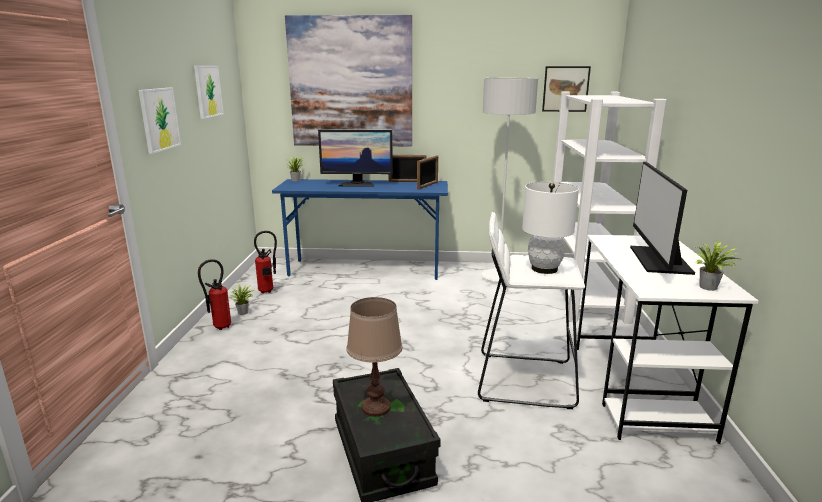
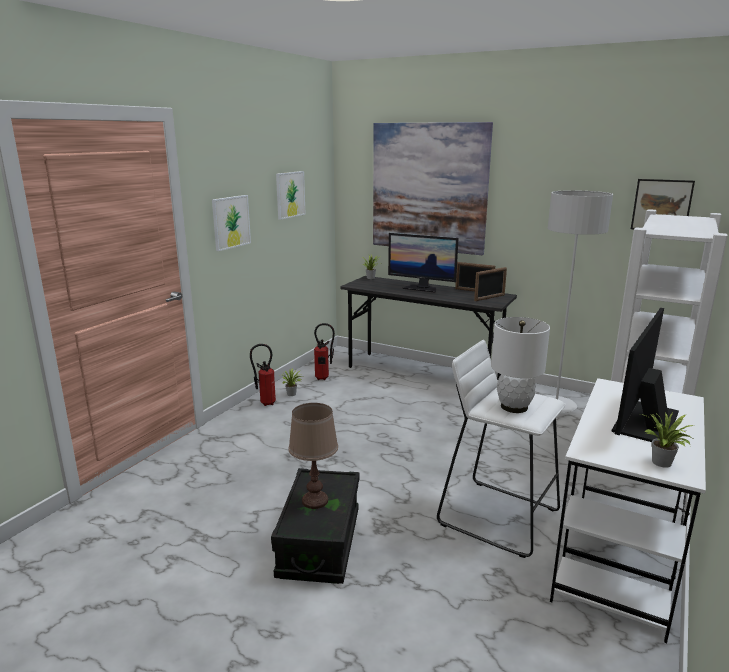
camera: 25 degrees right, 0 degrees up
blue desk [272,179,448,280] -> grey desk [341,276,517,379]

